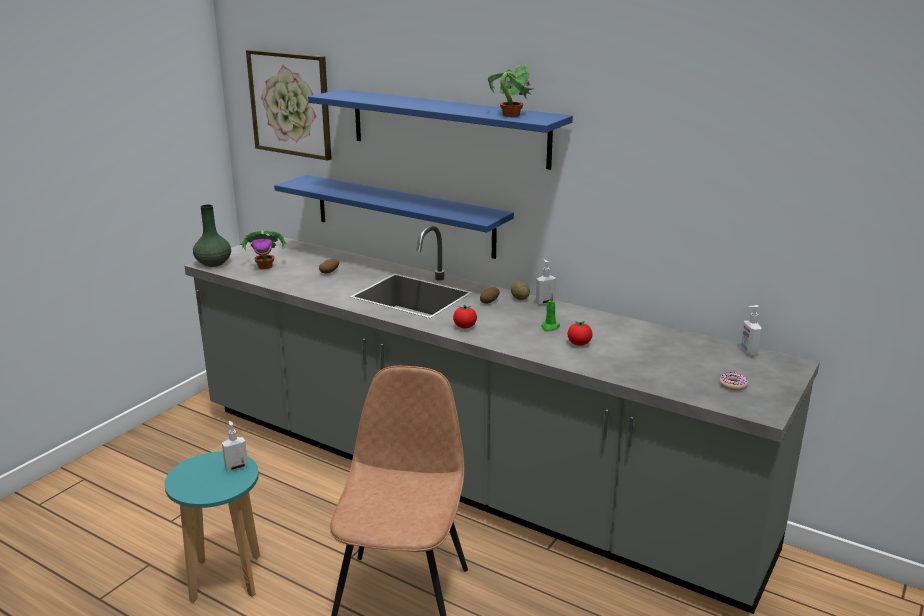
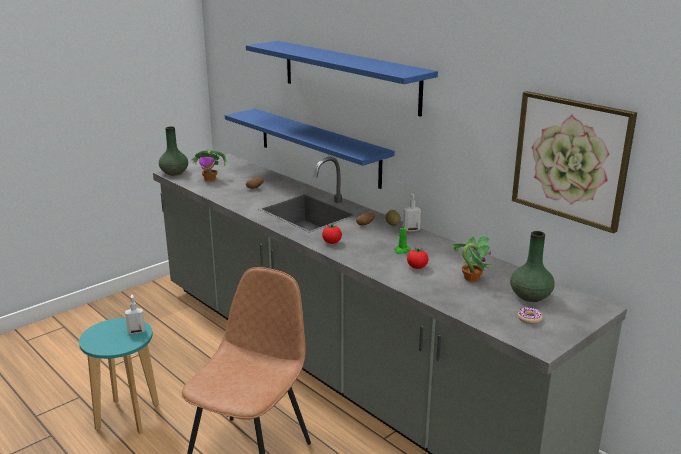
camera: 15 degrees right, 0 degrees up
picture [246,50,332,161] -> picture moved to [512,91,637,233]
potted plant [488,64,534,117] -> potted plant moved to [453,235,491,282]
soap dispenser [741,305,762,356] -> none
none -> green vase [510,231,555,302]

